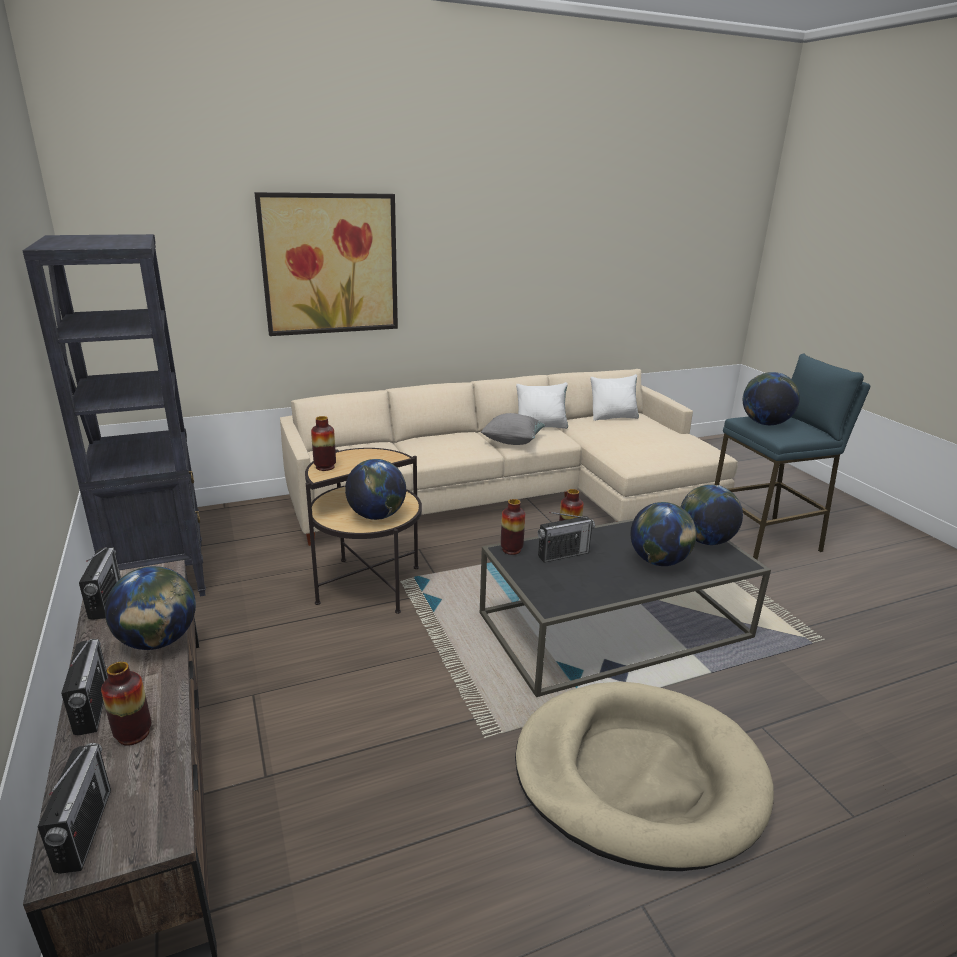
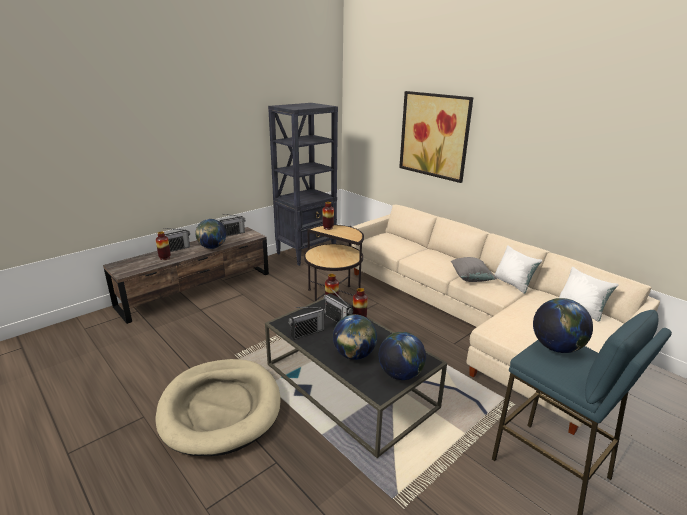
camera: 70 degrees right, 0 degrees up
radio [38,743,111,874] -> radio moved to [288,307,326,340]
globe [345,459,406,520] -> none

